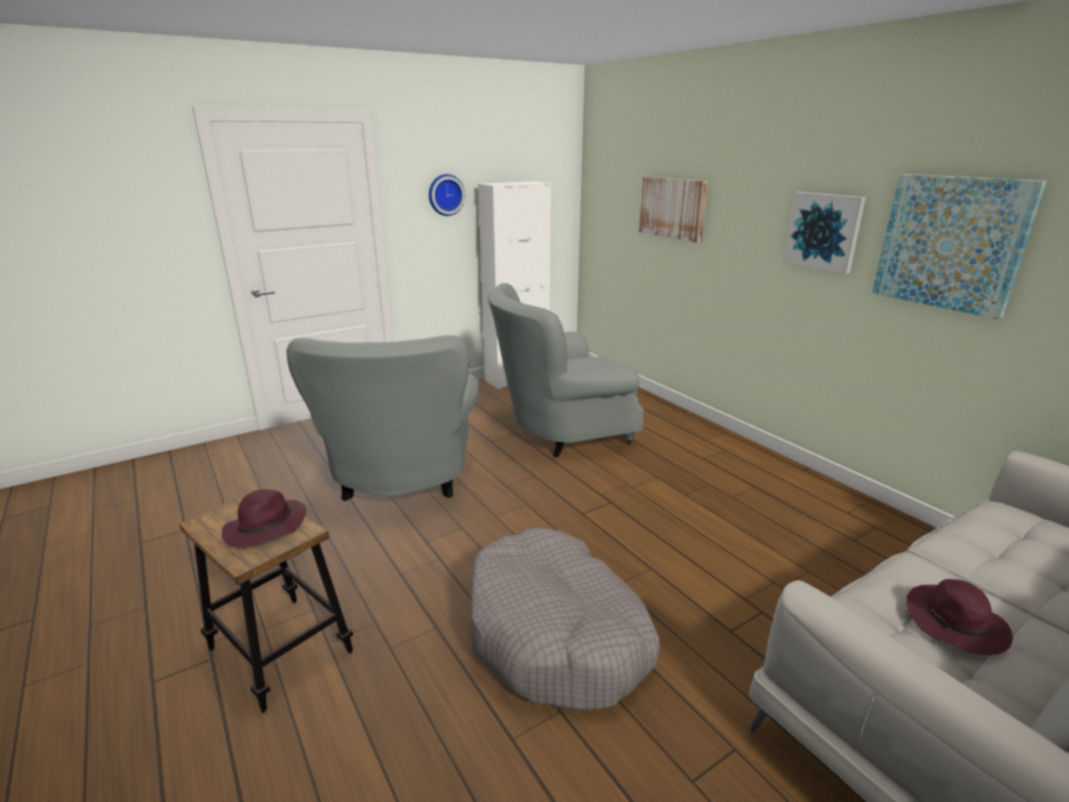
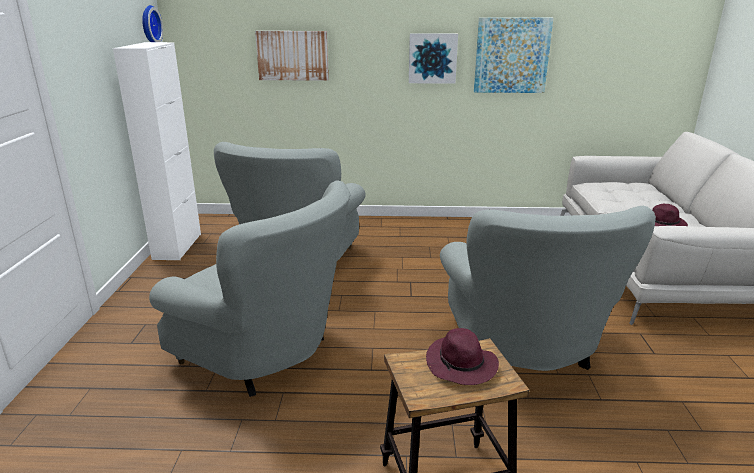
camera: 55 degrees left, 0 degrees up
wall clock [429,174,465,216] -> wall clock moved to [142,5,163,42]
grey dog bed [470,527,660,711] -> grey armchair [440,206,656,371]

